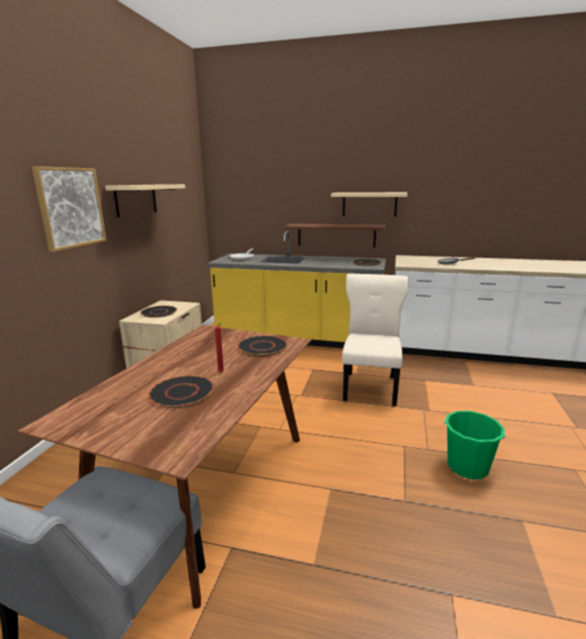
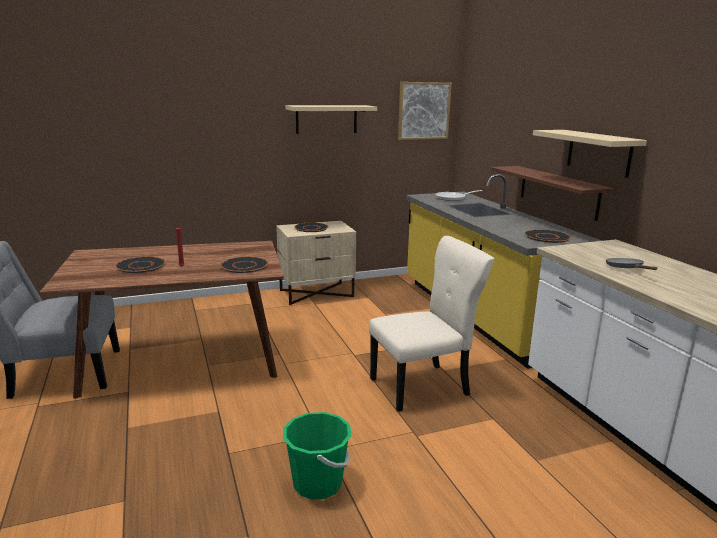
camera: 55 degrees right, 0 degrees up
picture [32,166,107,252] -> picture moved to [398,82,452,140]

